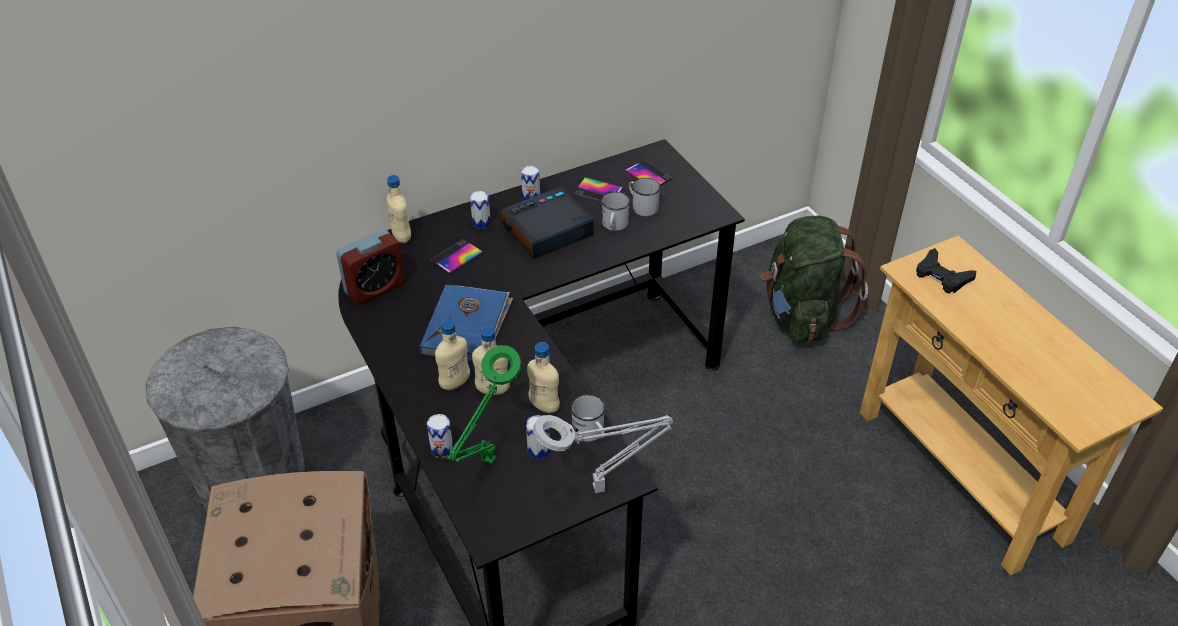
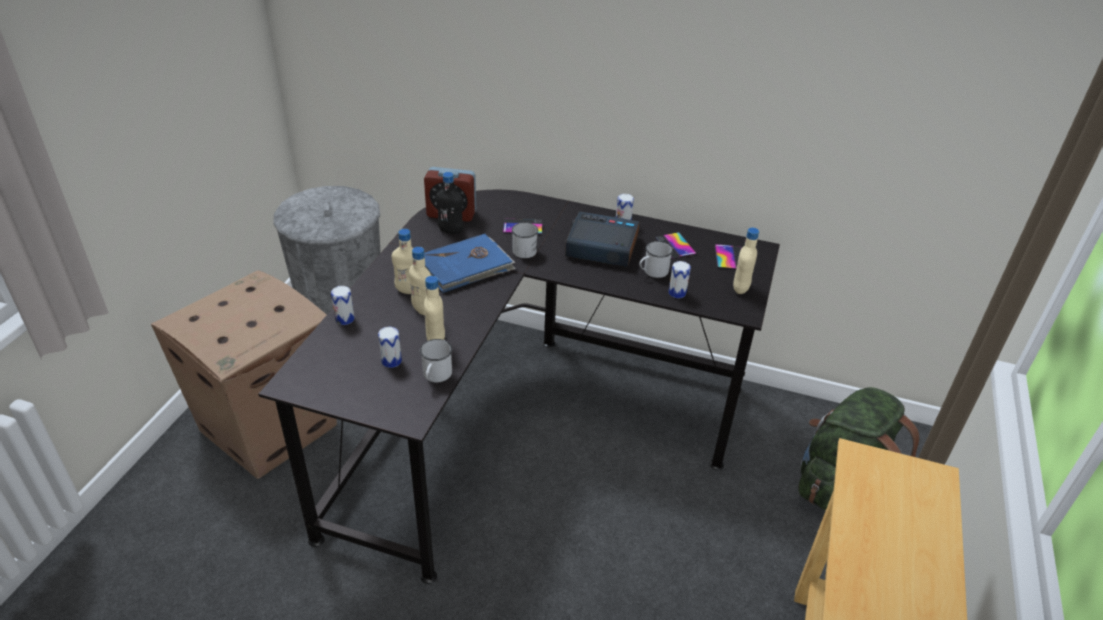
camera: 45 degrees right, 5 degrees down
beige bottle [387,175,411,243] -> beige bottle moved to [733,228,759,294]
green table lamp [446,345,522,464] -> none
can [470,191,491,229] -> can moved to [668,261,691,298]
grey table lamp [533,415,673,493] -> none
white mug [629,178,661,216] -> white mug moved to [512,222,538,258]
black game controller [916,248,976,294] -> none
none -> black bottle [436,172,463,234]

